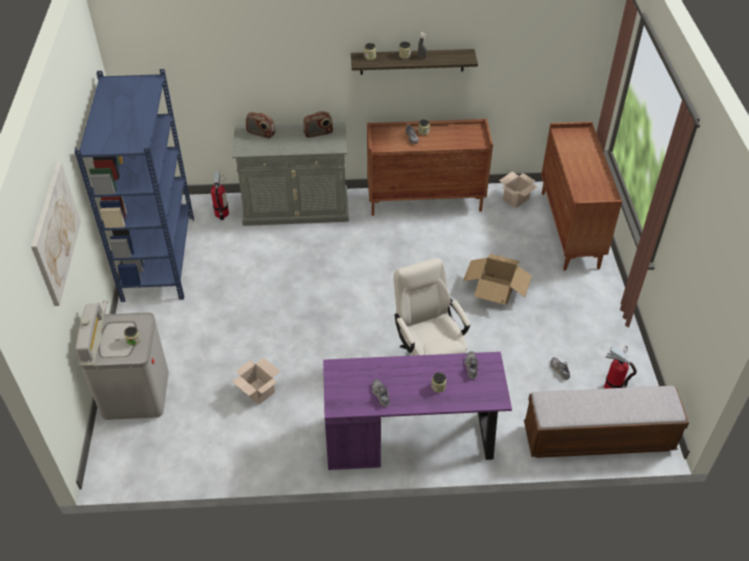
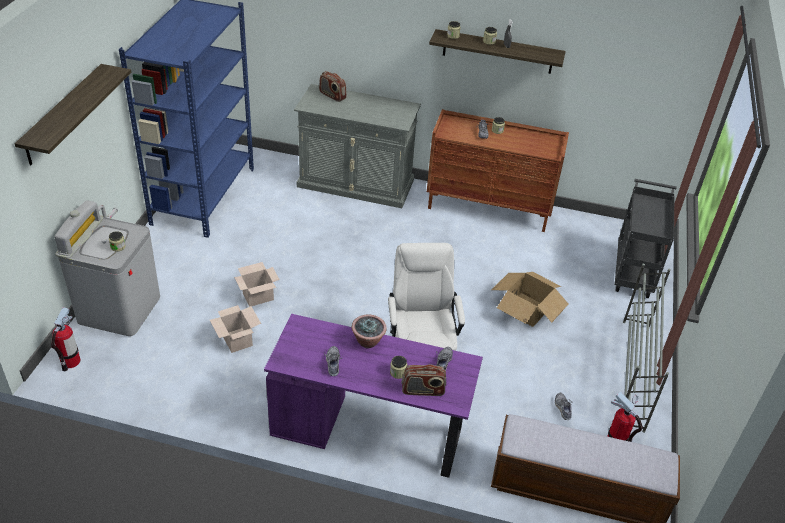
camera: 15 degrees right, 5 degrees down
picture [31,162,81,306] -> shelf [15,64,132,165]
fire extinguisher [211,171,229,220] -> fire extinguisher moved to [51,307,81,371]
radio [303,111,333,138] -> radio moved to [402,364,446,396]
cardboard box [499,171,538,208] -> cardboard box moved to [234,262,280,307]
brown cabinet [541,122,622,271] -> grey cart [614,179,677,298]
none -> potted plant [351,314,387,348]
none -> grey shoe rack [623,263,671,433]

